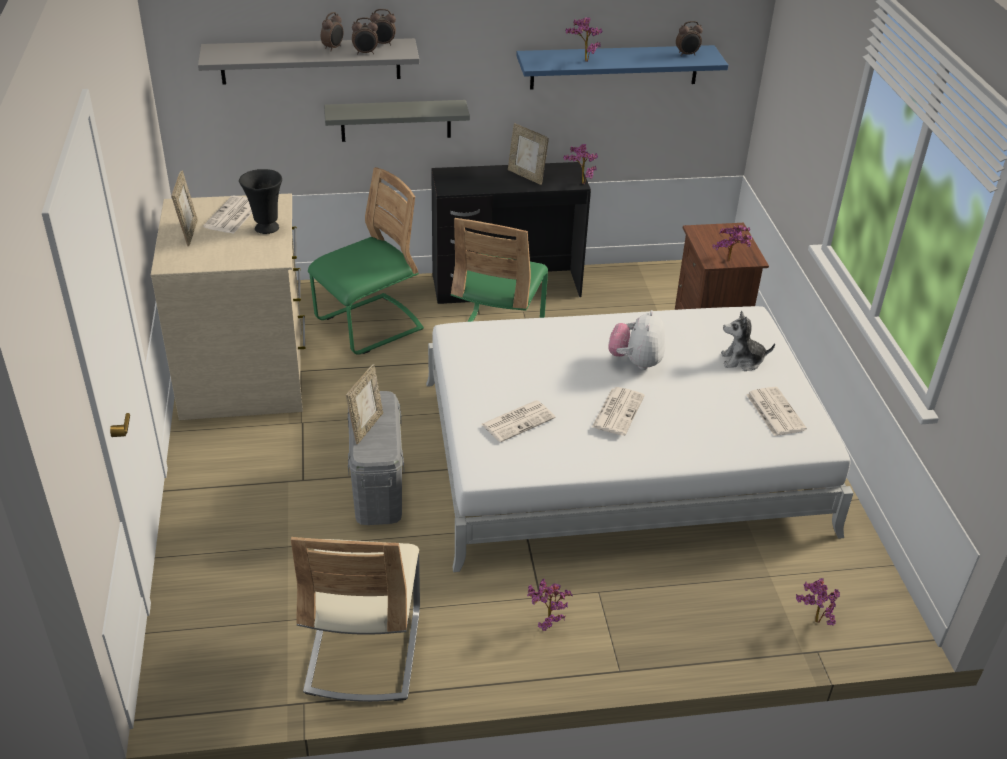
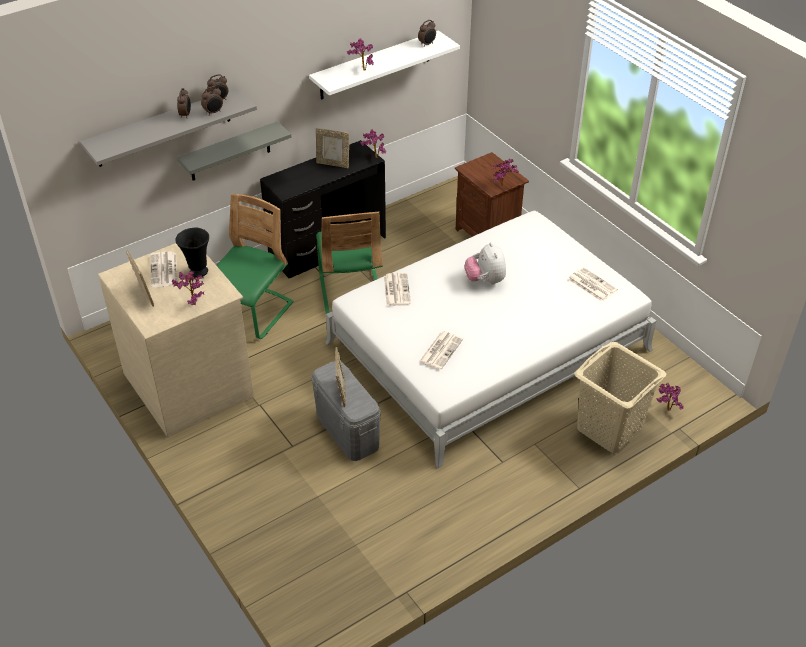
camera: 25 degrees left, 5 degrees up
beige chair [291,537,420,702] -> none
blue shelf [516,45,728,89] -> white shelf [309,30,460,100]
potted plant [527,579,573,631] -> potted plant moved to [172,271,204,305]
newspaper [592,387,645,436] -> newspaper moved to [384,273,411,306]
plush toy [721,311,775,371] -> none
none -> beige laundry basket [574,342,666,453]

